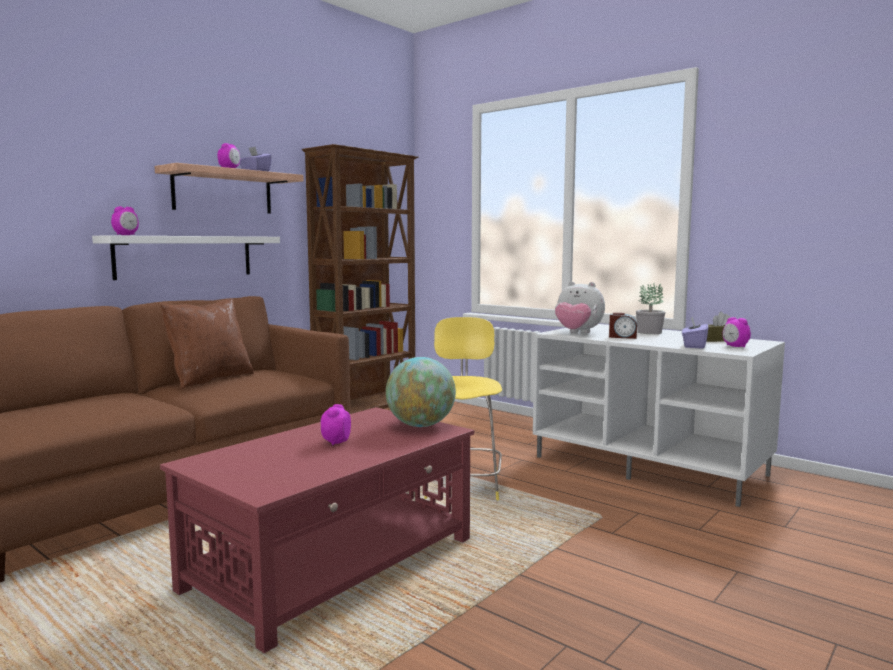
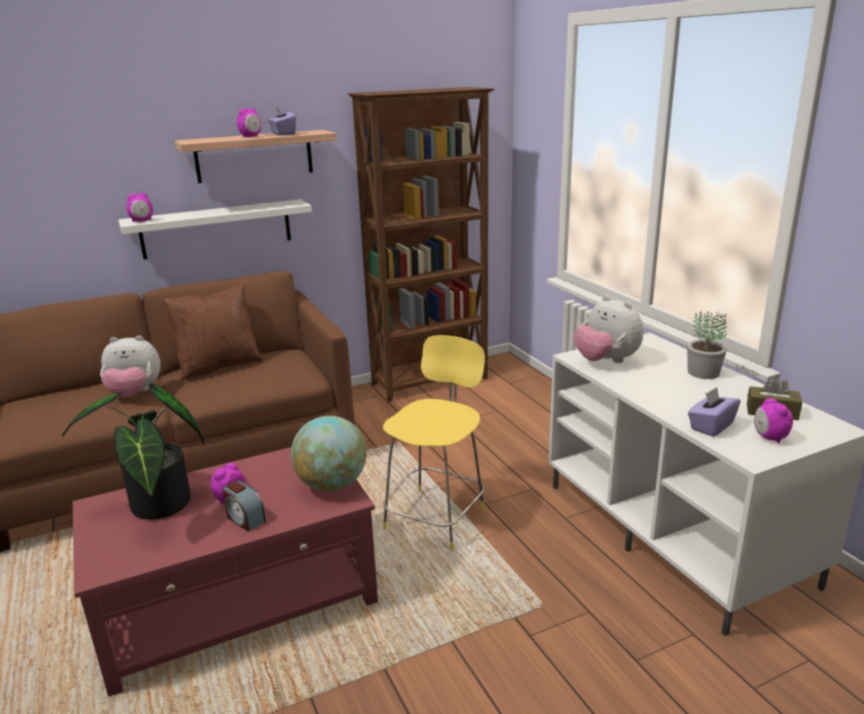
camera: 25 degrees right, 15 degrees up
alarm clock [609,313,637,339] -> alarm clock moved to [222,480,266,531]
none -> potted plant [62,383,205,520]
none -> plush toy [100,335,161,397]

